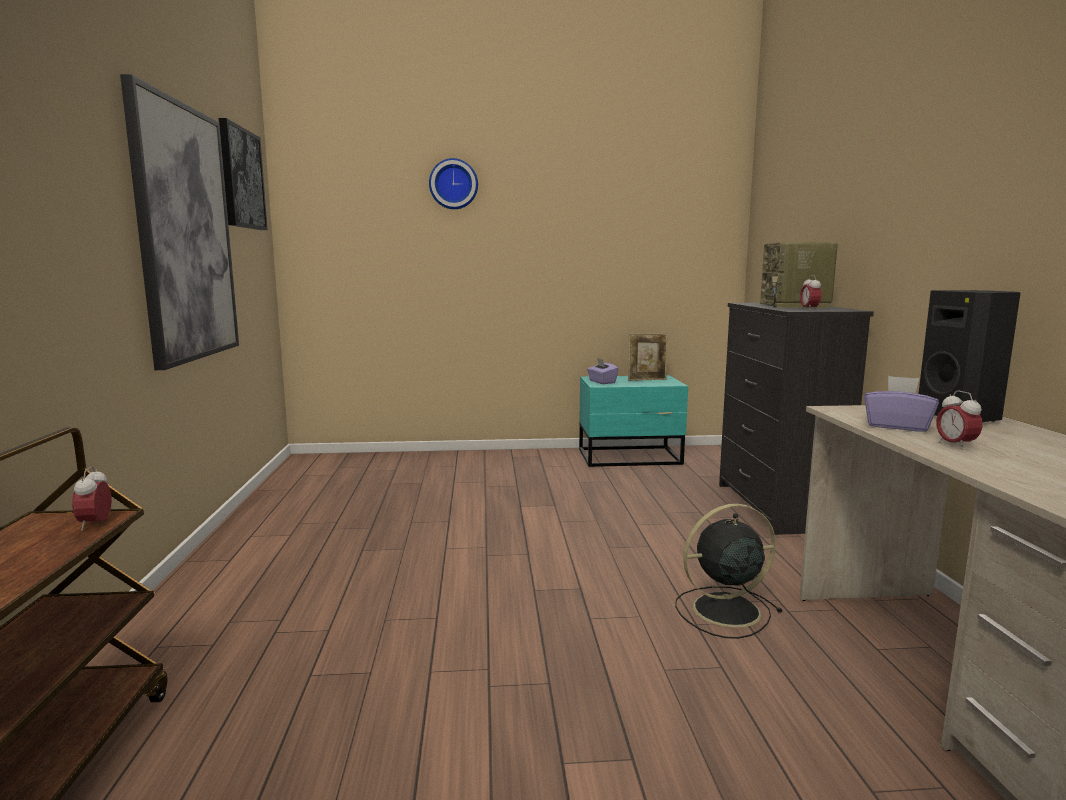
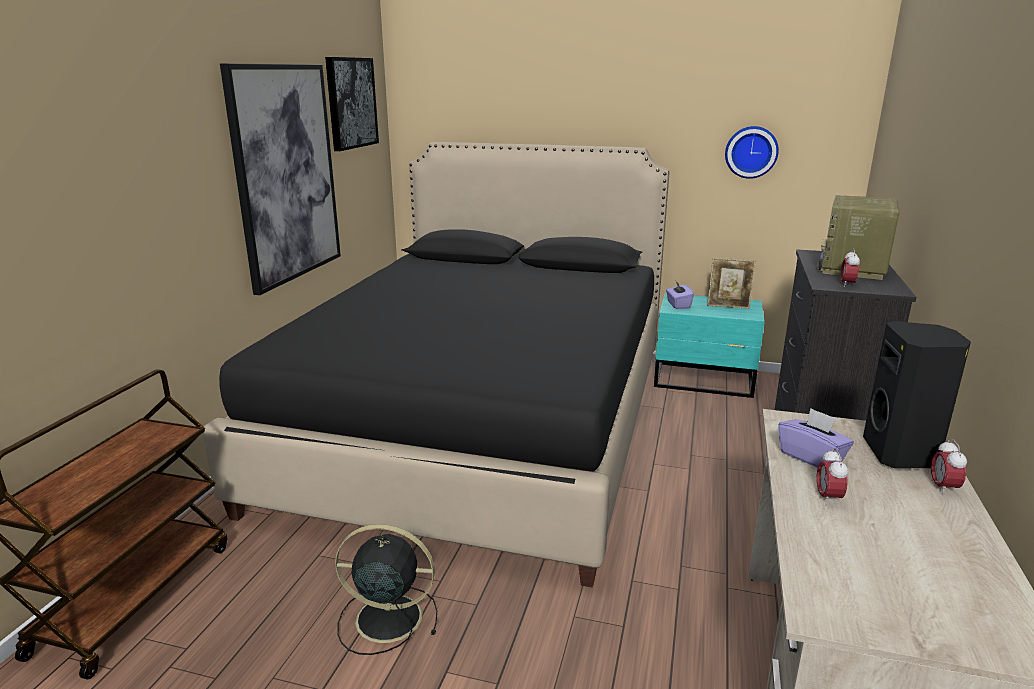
camera: 20 degrees right, 10 degrees up
alarm clock [72,467,112,531] -> alarm clock moved to [931,439,967,495]
wall clock [429,158,478,209] -> wall clock moved to [725,126,779,179]
black fan [675,503,783,639] -> black fan moved to [335,524,437,655]
none -> black bed [203,142,670,588]

